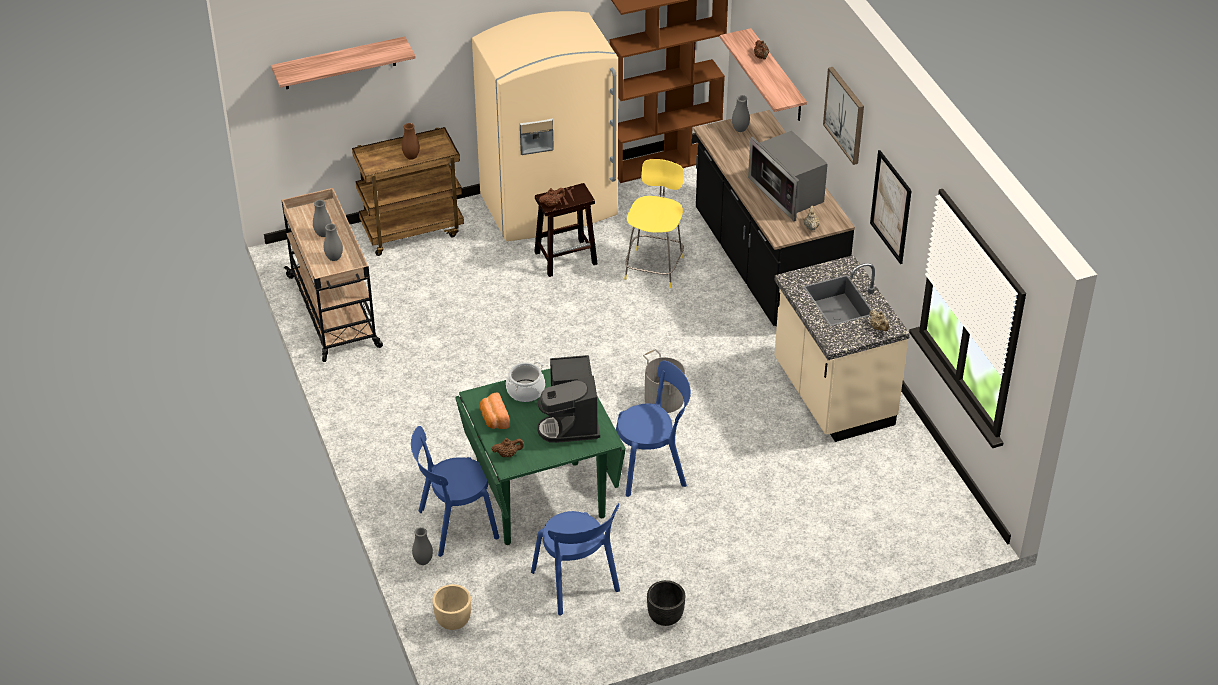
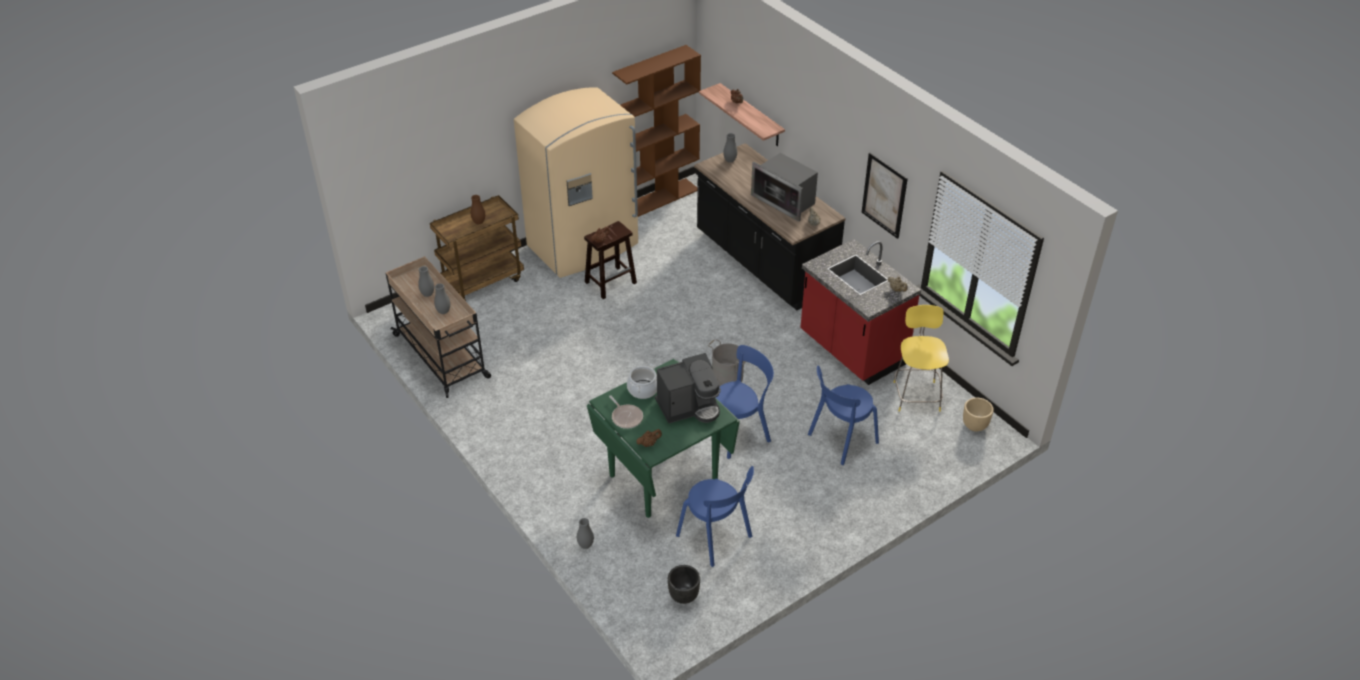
camera: 15 degrees left, 0 degrees up
shelf [271,37,416,89] -> none
blue chair [411,426,499,557] -> blue chair moved to [808,365,879,465]
beige planter [432,584,471,630] -> beige planter moved to [963,397,994,431]
bread [480,392,510,429] -> frying pan [609,395,643,429]
coffee machine [537,355,600,443] -> coffee machine turned 90 degrees counterclockwise [655,353,721,424]
yellow stool [624,159,684,288] -> yellow stool moved to [894,305,949,412]
black planter [647,580,685,626] -> black planter moved to [668,565,700,604]
beige counter [774,255,910,442] -> red counter [800,239,921,385]
picture [823,67,864,165] -> none

